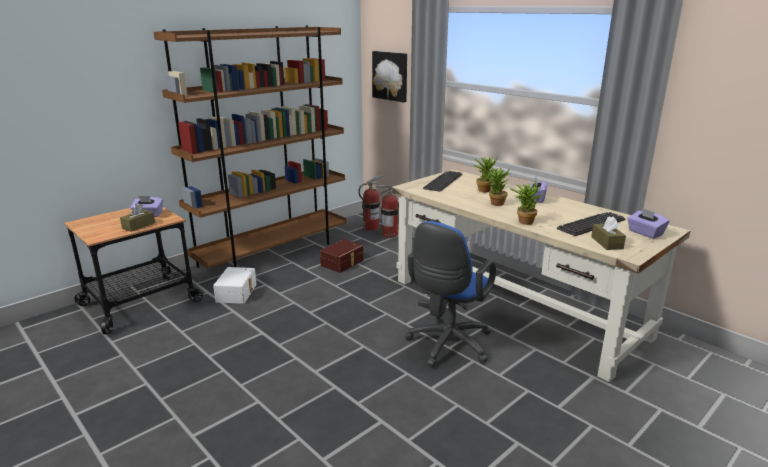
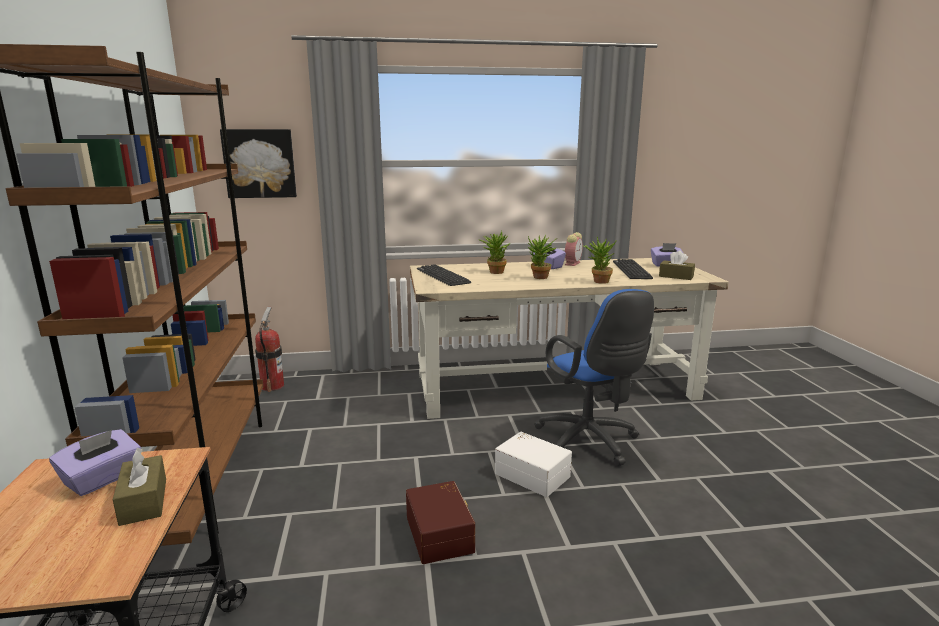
camera: 55 degrees left, 5 degrees down
white storage box [213,267,257,304] -> white storage box moved to [495,432,572,497]
brown storage box [320,239,363,273] -> brown storage box moved to [406,481,475,564]
fire extinguisher [375,185,399,238] -> none
none -> alarm clock [565,232,583,266]

